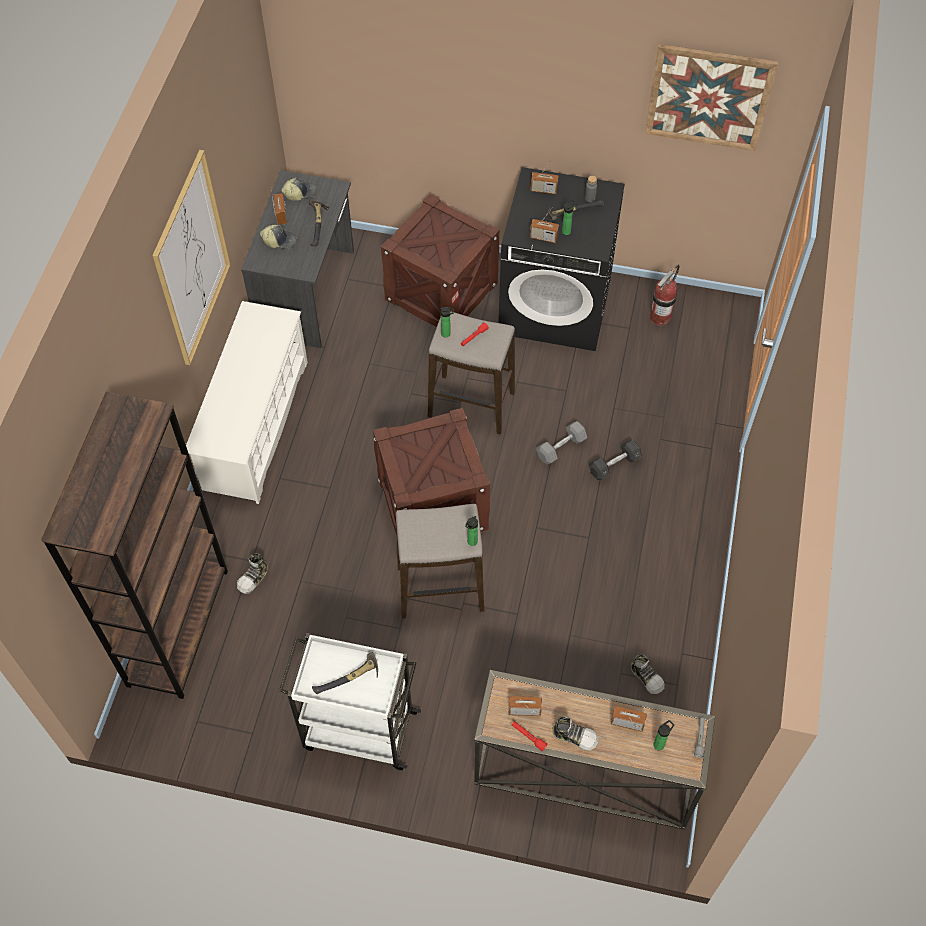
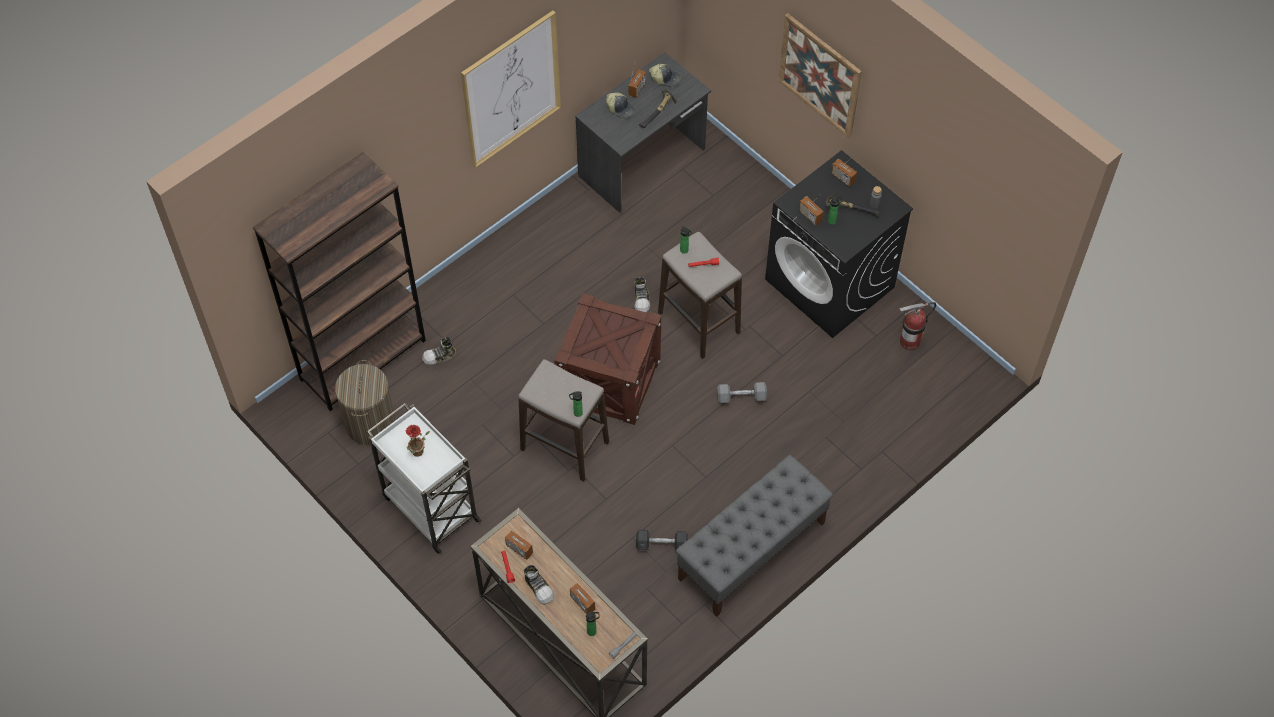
camera: 35 degrees right, 0 degrees up
white shoe rack [186,301,308,504] -> none
hammer [312,652,378,694] -> potted plant [406,425,430,457]
crate [381,194,499,327] -> none
grey dumbbell [589,440,642,481] -> grey dumbbell moved to [636,530,688,550]
shoe [631,654,665,694] -> shoe moved to [634,277,650,313]
picture [644,44,778,151] -> picture moved to [778,13,862,138]
none -> laundry basket [335,360,396,445]
none -> grey bench [676,455,833,617]

